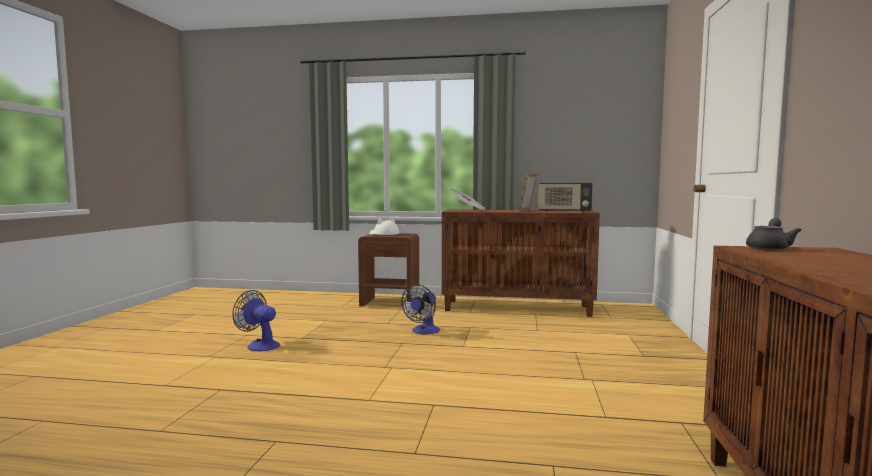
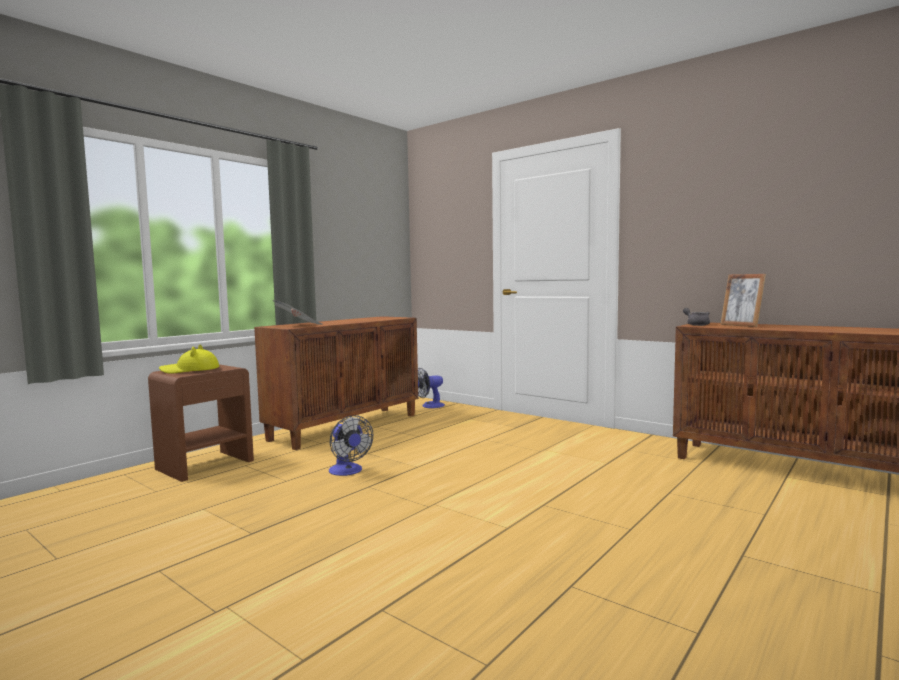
camera: 60 degrees left, 0 degrees up
fan [232,290,280,351] -> fan moved to [418,368,445,408]
white hat [369,217,399,235] -> yellow hat [159,344,219,373]
picture frame [519,173,538,212] -> picture frame moved to [720,274,766,327]
radio [538,183,592,212] -> none

